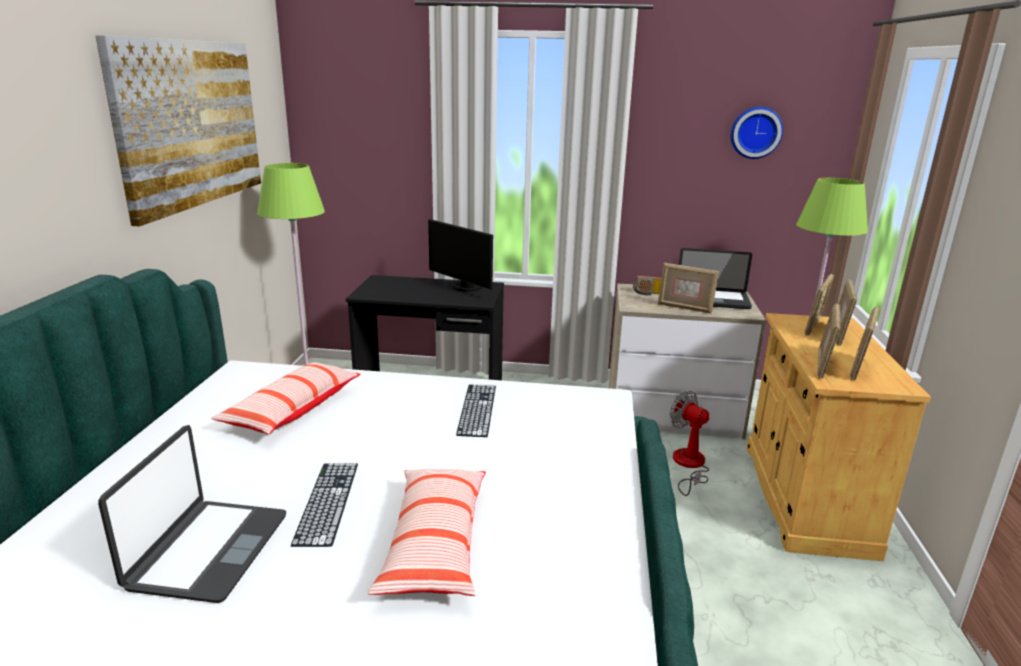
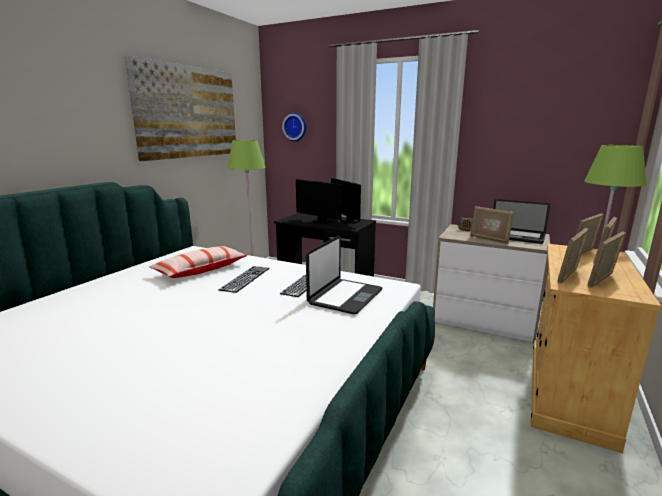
camera: 20 degrees right, 5 degrees down
laptop [98,425,286,603] -> laptop moved to [306,236,382,314]
keyboard [291,463,358,547] -> keyboard moved to [219,266,269,293]
pillow [368,469,486,596] -> none
fan [670,391,709,496] -> none
wall clock [731,107,783,159] -> wall clock moved to [282,112,306,141]
none -> monitor [296,179,342,223]

